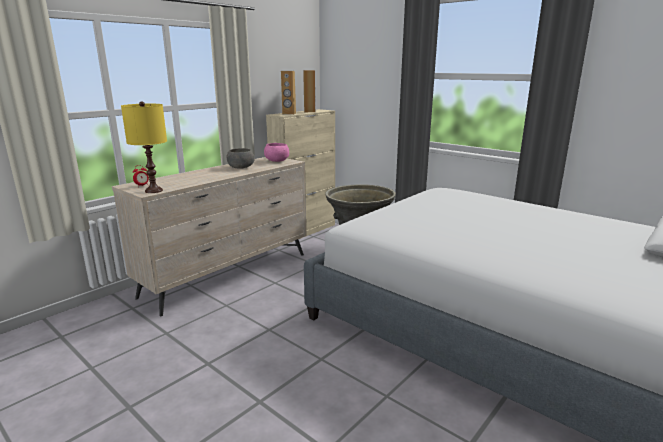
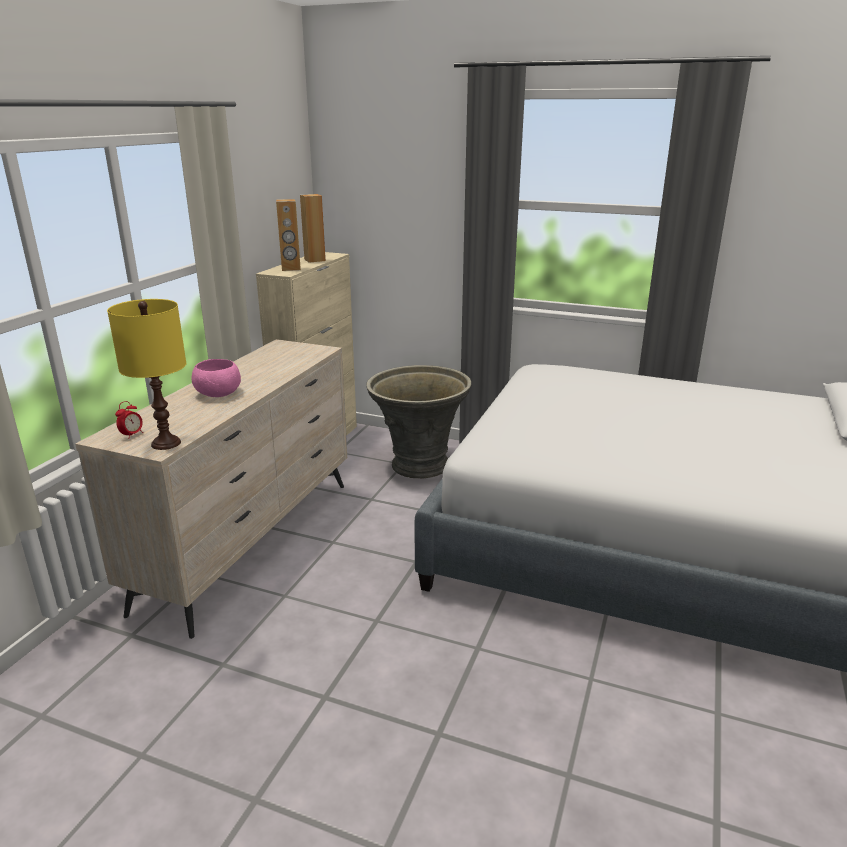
camera: 20 degrees left, 5 degrees up
grey bowl [227,148,255,169] -> none
pink bowl [264,143,289,162] -> pink bowl moved to [191,359,241,397]

